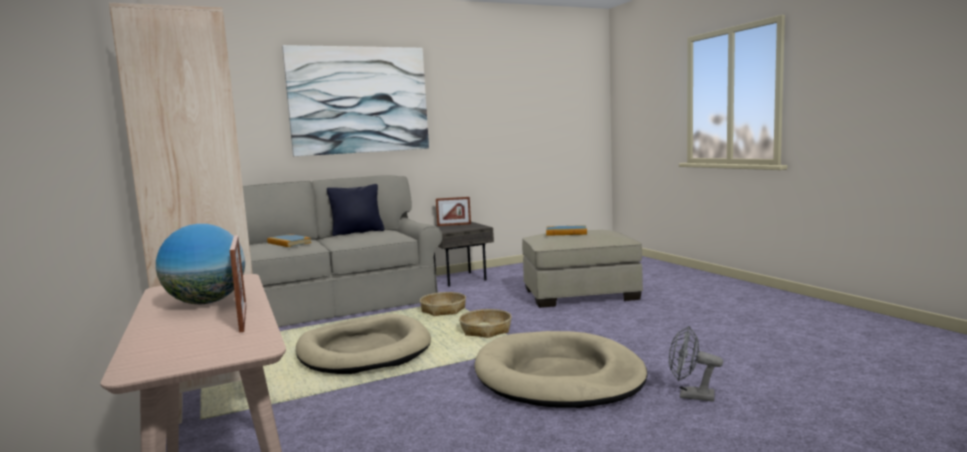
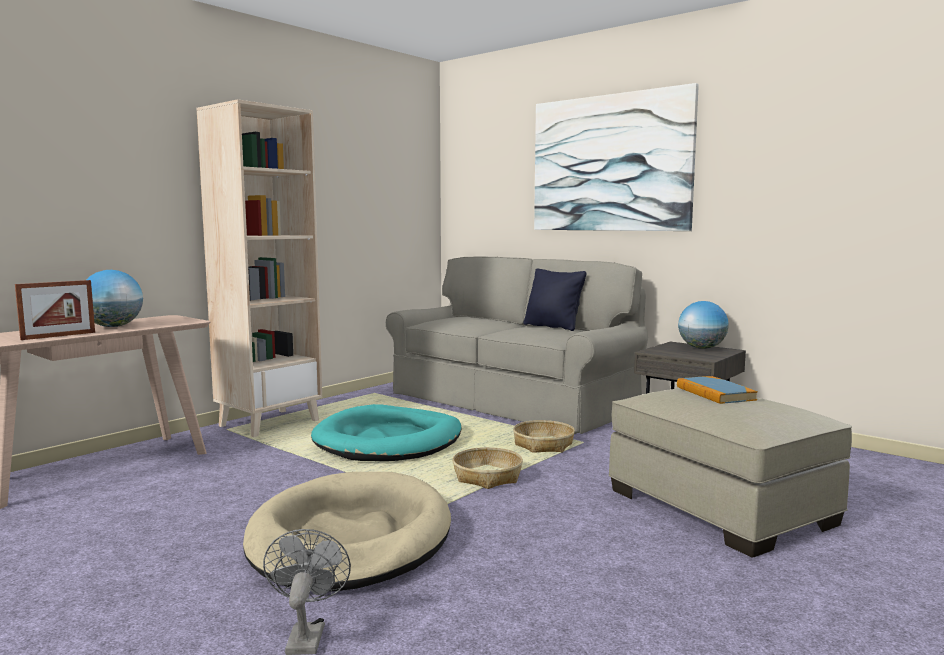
camera: 65 degrees right, 0 degrees up
book [267,234,311,247] -> none
beige dog bed [296,314,431,374] -> turquoise dog bed [311,404,462,461]
picture frame [436,197,471,226] -> globe [678,301,729,349]

